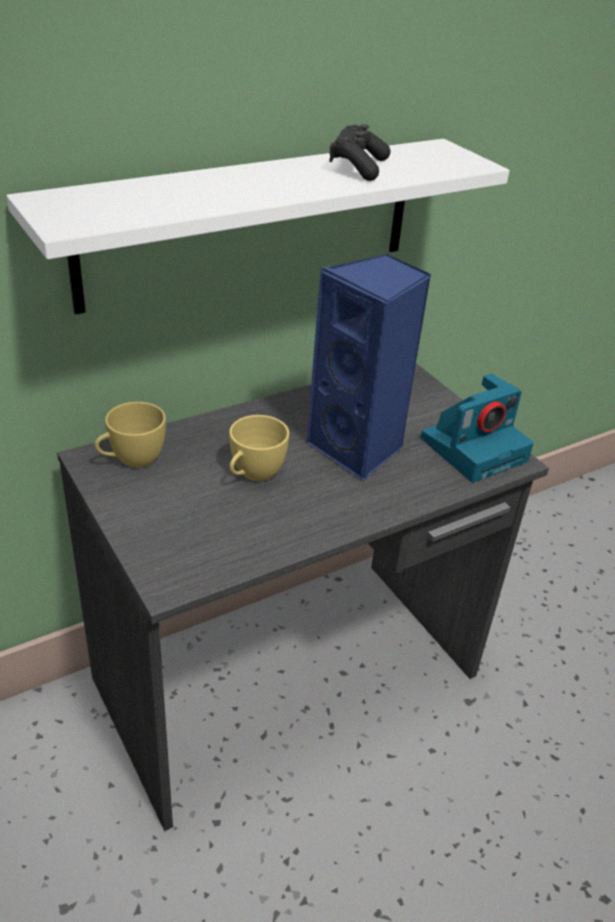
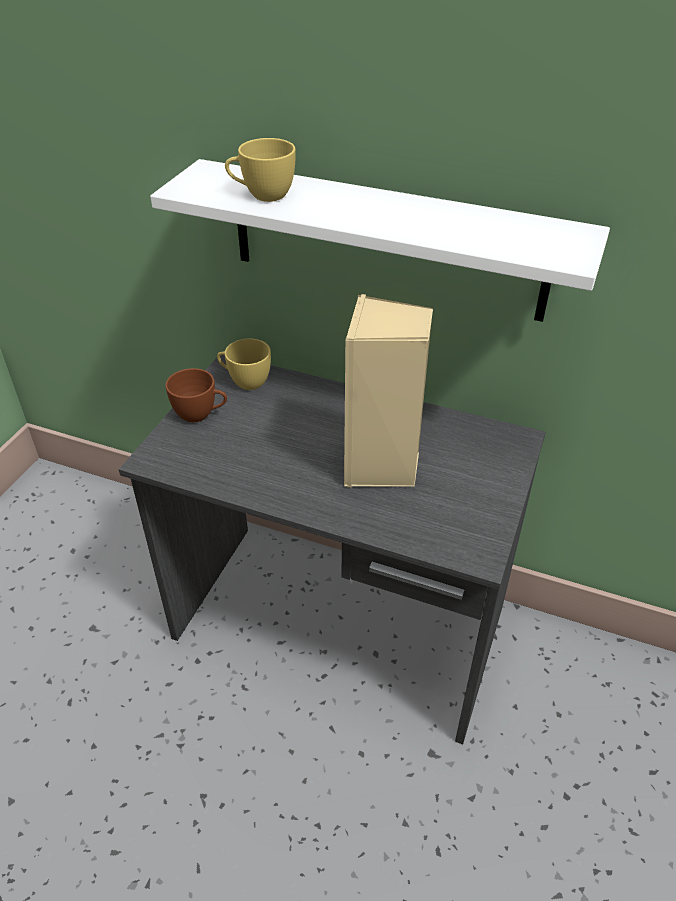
camera: 55 degrees right, 5 degrees up
yellow cup [229,415,289,481] -> yellow cup moved to [225,138,296,202]
blue speaker [306,254,431,481] -> beige speaker [344,294,433,488]
black game controller [329,124,390,181] -> none
camera [421,374,534,482] -> none
none -> brown cup [165,368,227,422]

